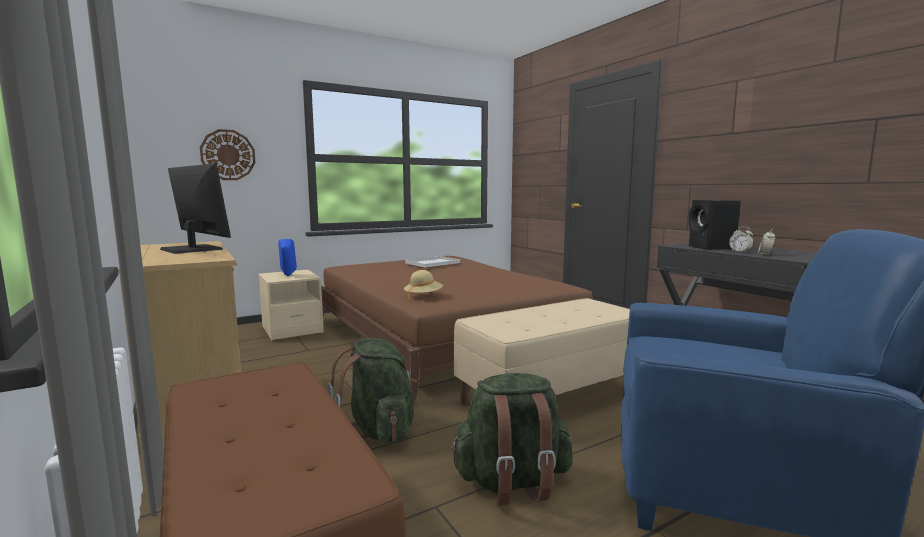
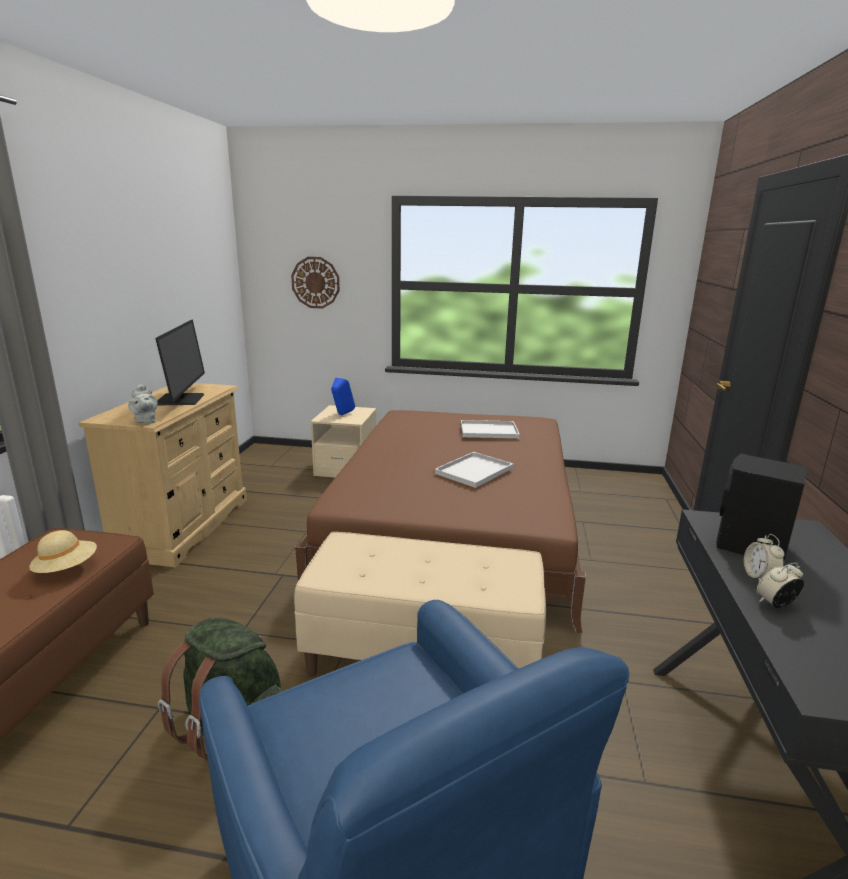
camera: 40 degrees right, 10 degrees up
green backpack [328,338,417,443] -> none
beige hat [404,270,443,300] -> beige hat moved to [29,530,97,573]
none -> grey teapot [128,383,158,424]
none -> white tray [435,452,513,488]

